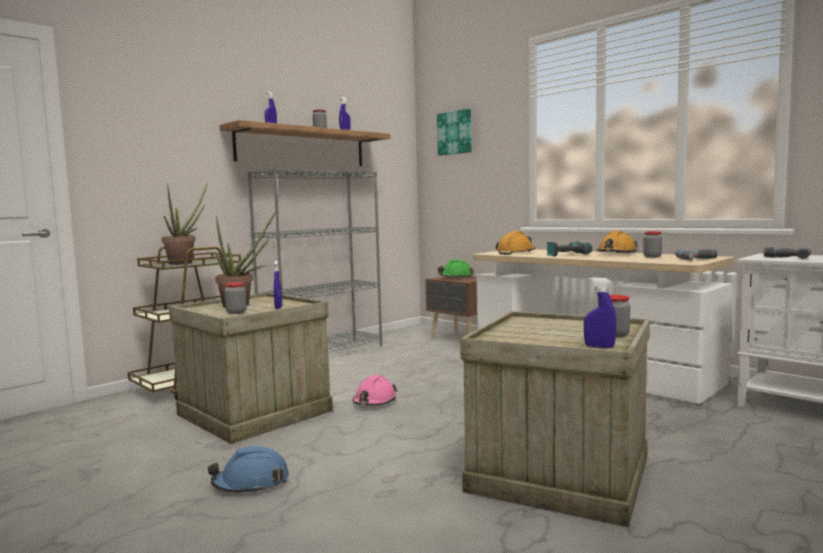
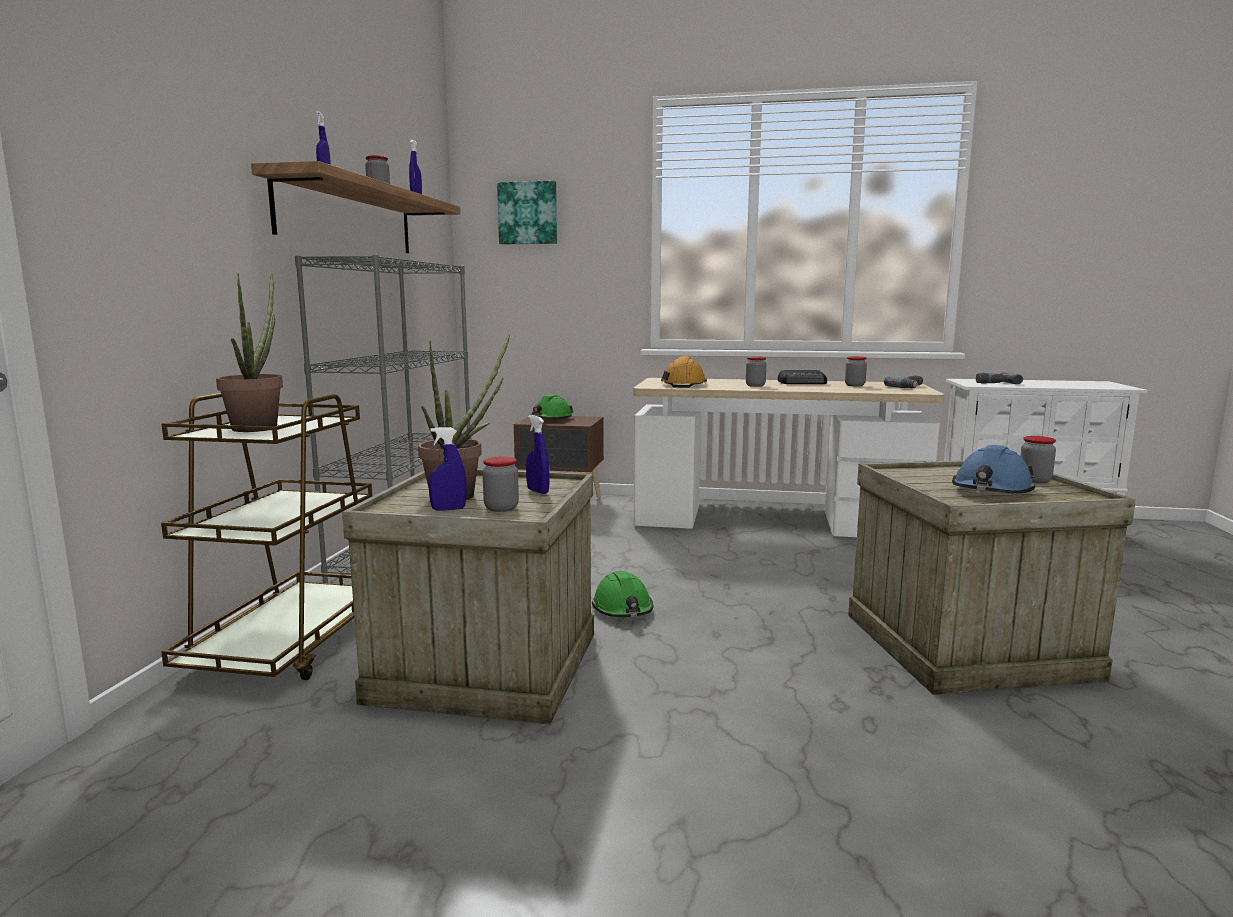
camera: 35 degrees left, 5 degrees up
blue hard hat [208,446,289,494] -> blue hard hat moved to [952,445,1035,494]
pink hard hat [353,375,397,405] -> green hard hat [592,571,653,617]
power drill [546,241,592,257] -> jar [746,356,766,387]
blue spray bottle [584,277,617,348] -> blue spray bottle moved to [428,427,467,511]
orange hard hat [596,231,638,253] -> radio [778,370,827,384]

